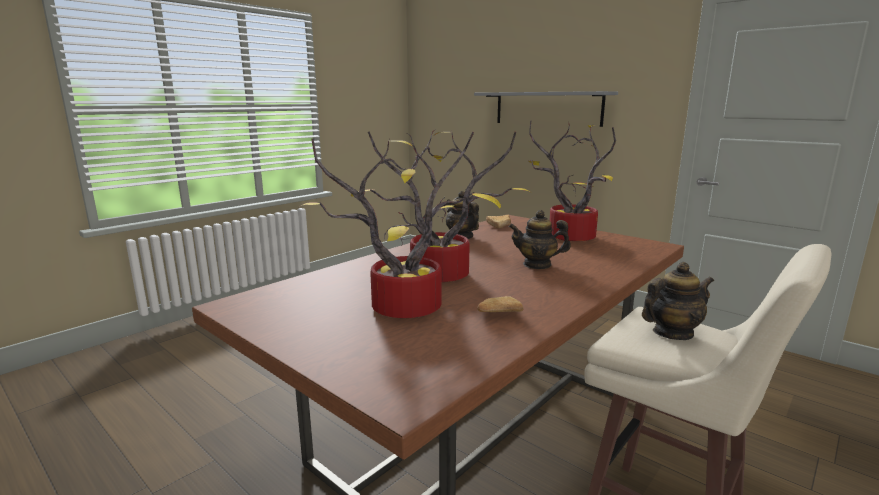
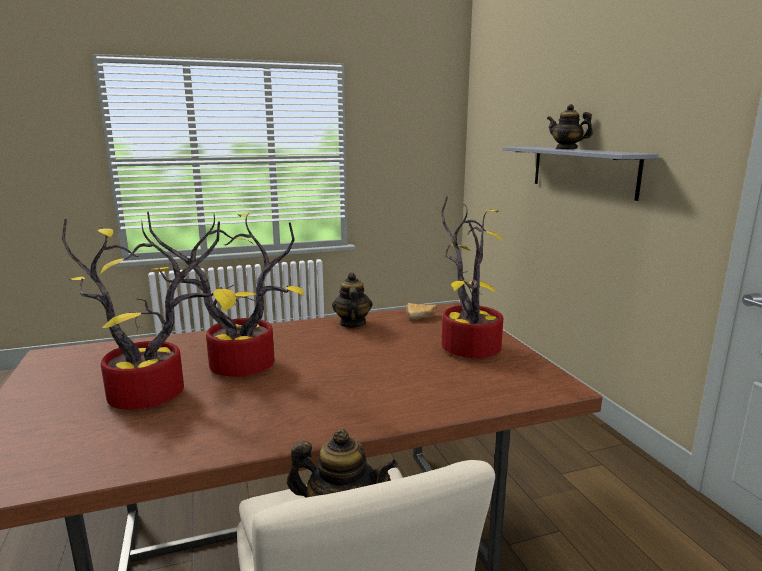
camera: 30 degrees right, 0 degrees up
bread [478,296,524,312] -> none
teapot [509,210,571,269] -> teapot moved to [547,104,593,149]

